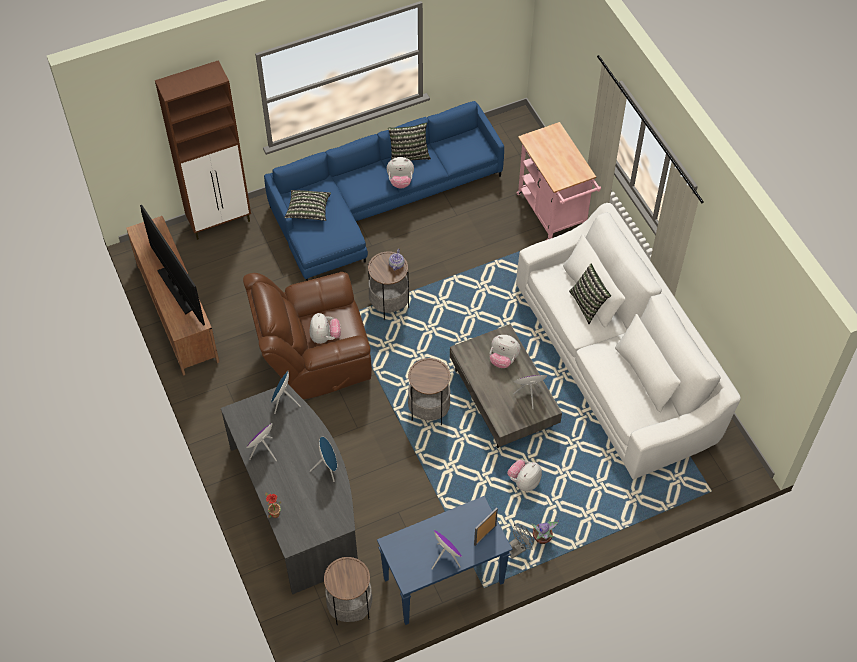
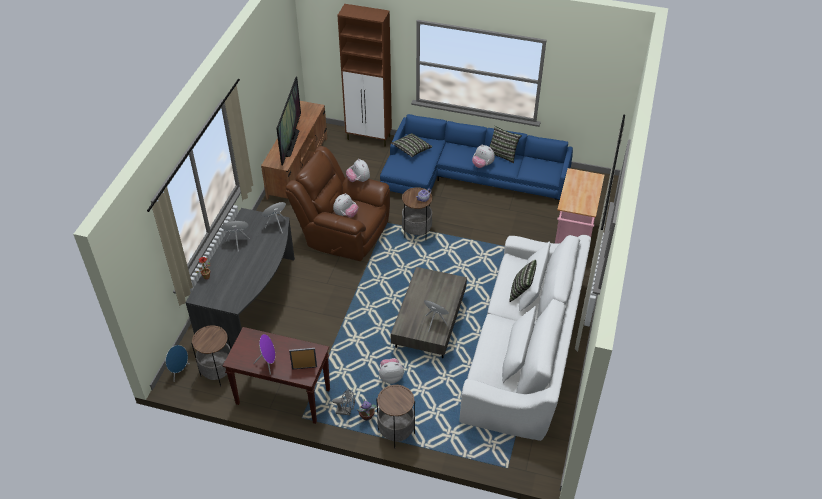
camera: 40 degrees right, 10 degrees down
blue speaker [310,436,337,482] -> blue speaker moved to [166,345,190,382]
blue console table [377,496,512,625] -> brown console table [223,327,330,424]
side table [408,358,451,425] -> side table moved to [377,384,415,449]
plush toy [490,335,521,368] -> plush toy moved to [346,159,370,182]

